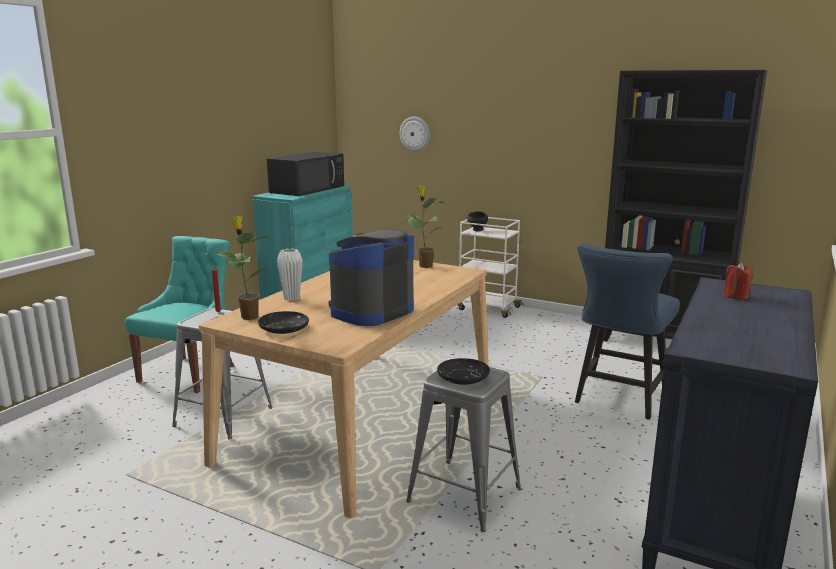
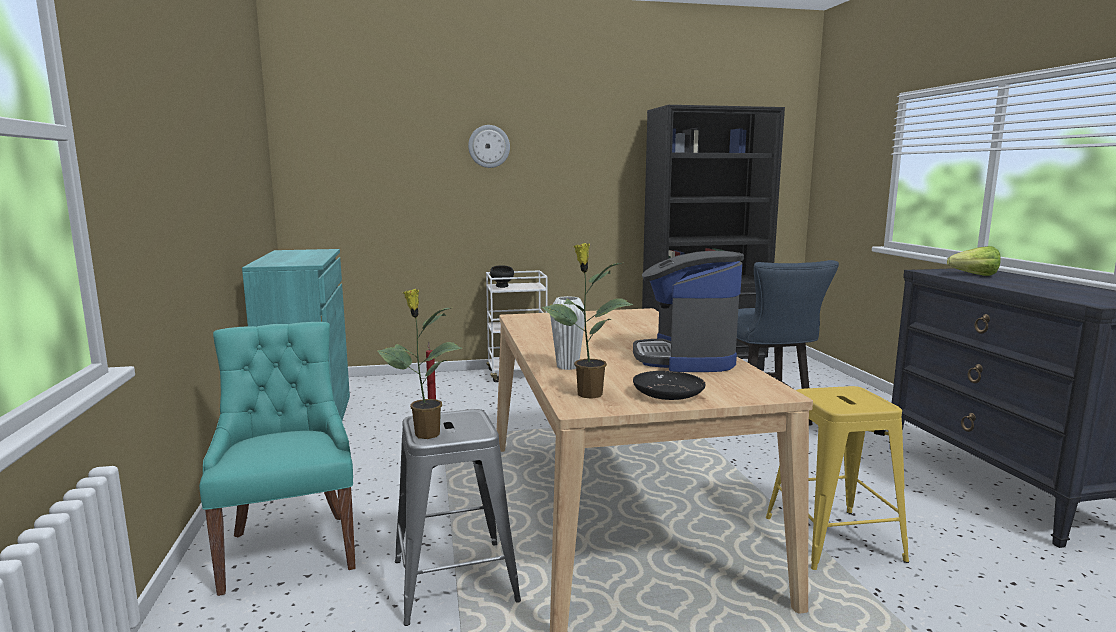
camera: 40 degrees left, 5 degrees down
black microwave [267,152,344,196] -> none
wall clock [400,116,430,152] -> wall clock moved to [468,125,510,168]
potted plant [405,186,444,268] -> potted plant moved to [377,289,462,439]
grey stool [406,367,521,532] -> yellow stool [766,386,909,570]
black plate [437,358,490,385] -> none
red candle [723,263,753,300] -> lettuce [947,246,1001,276]

